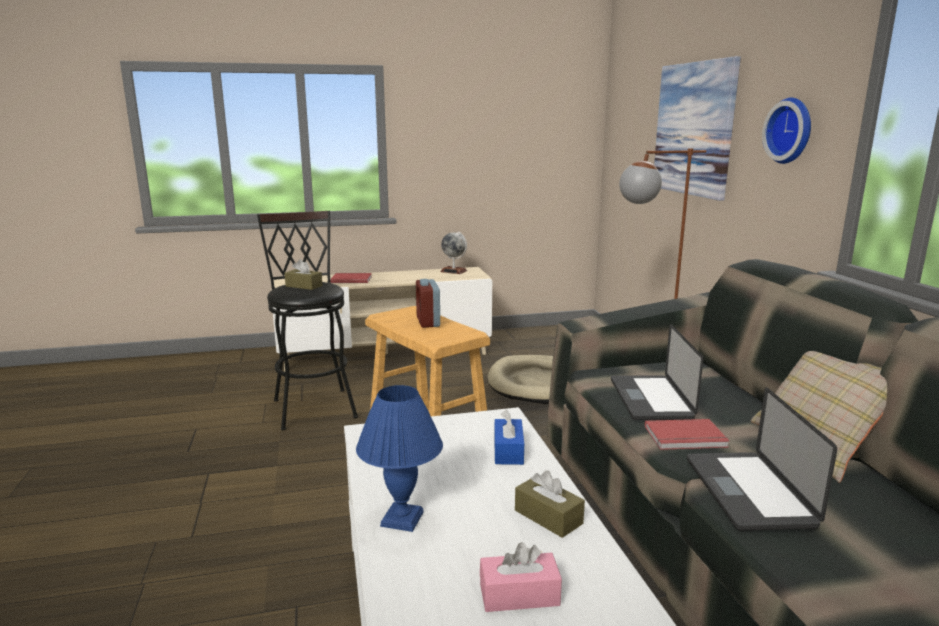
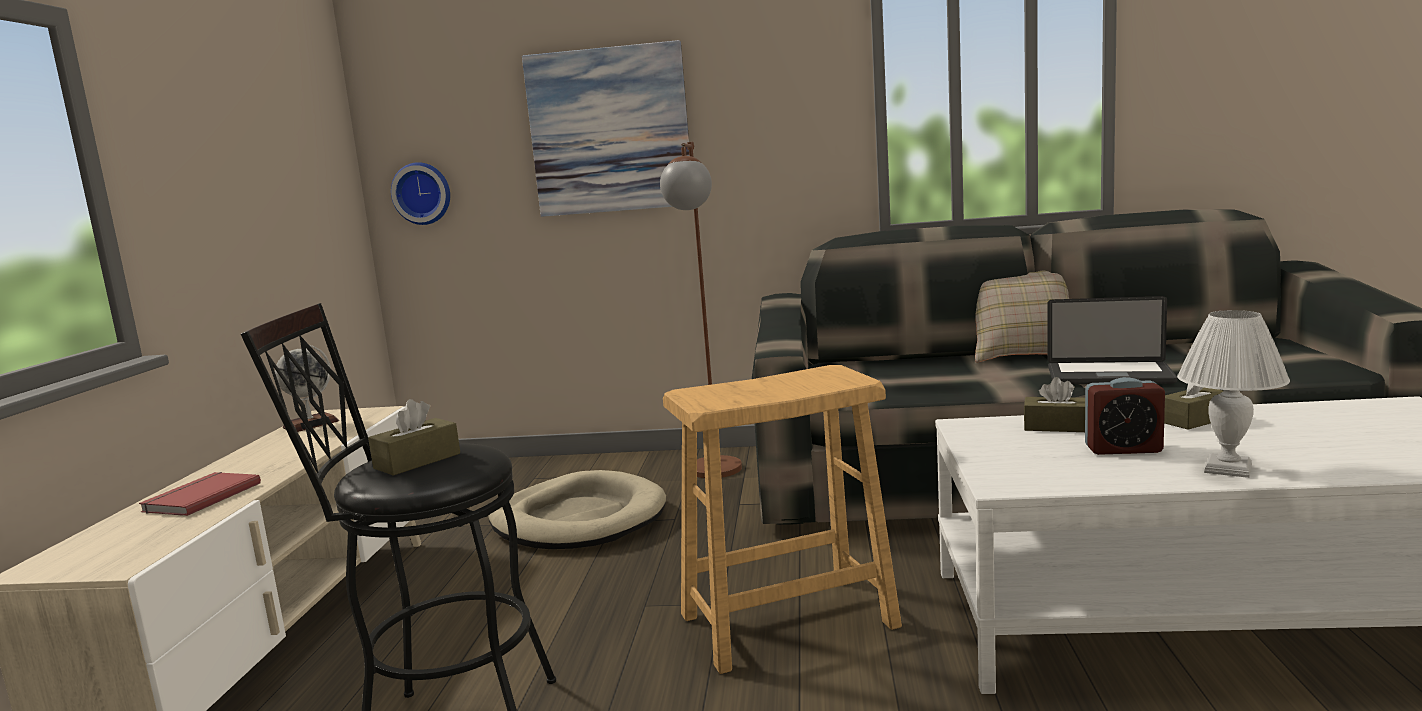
camera: 70 degrees left, 5 degrees down
blue table lamp [356,385,443,532] -> white table lamp [1177,310,1290,478]
alarm clock [416,279,440,328] -> alarm clock moved to [1085,377,1165,455]
pink tissue box [480,542,562,612] -> none
blue tissue box [494,410,524,465] -> brown tissue box [1023,377,1085,432]
laptop [611,324,704,420] -> none
red book [645,419,729,450] -> none
wall clock [762,97,811,164] -> wall clock moved to [391,162,450,225]

